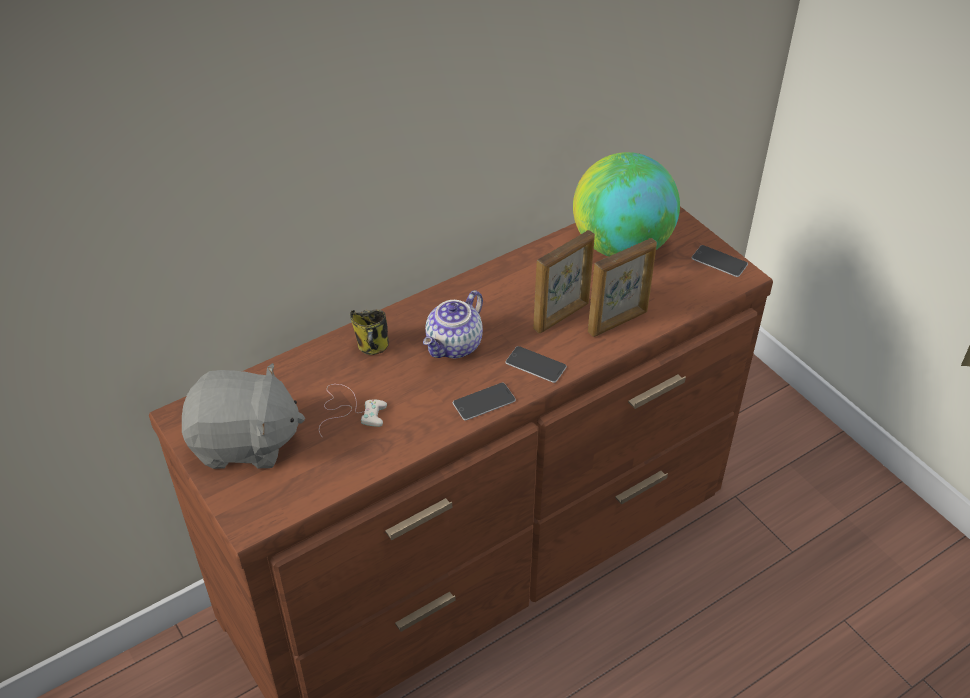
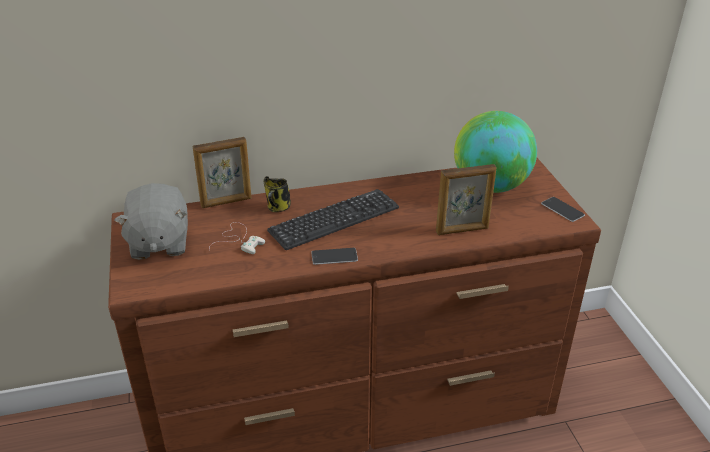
camera: 20 degrees right, 10 degrees down
grey plush toy [182,363,305,469] -> grey plush toy turned 60 degrees clockwise [114,183,188,260]
teapot [423,290,483,358] -> keyboard [267,189,399,250]
phone [505,346,567,383] -> none
picture frame [533,230,595,333] -> picture frame moved to [193,137,252,208]

